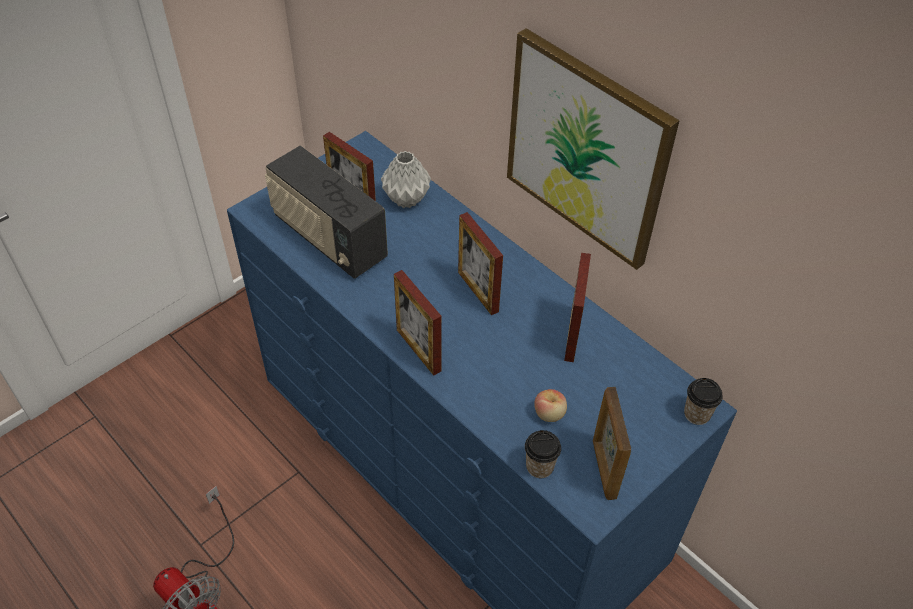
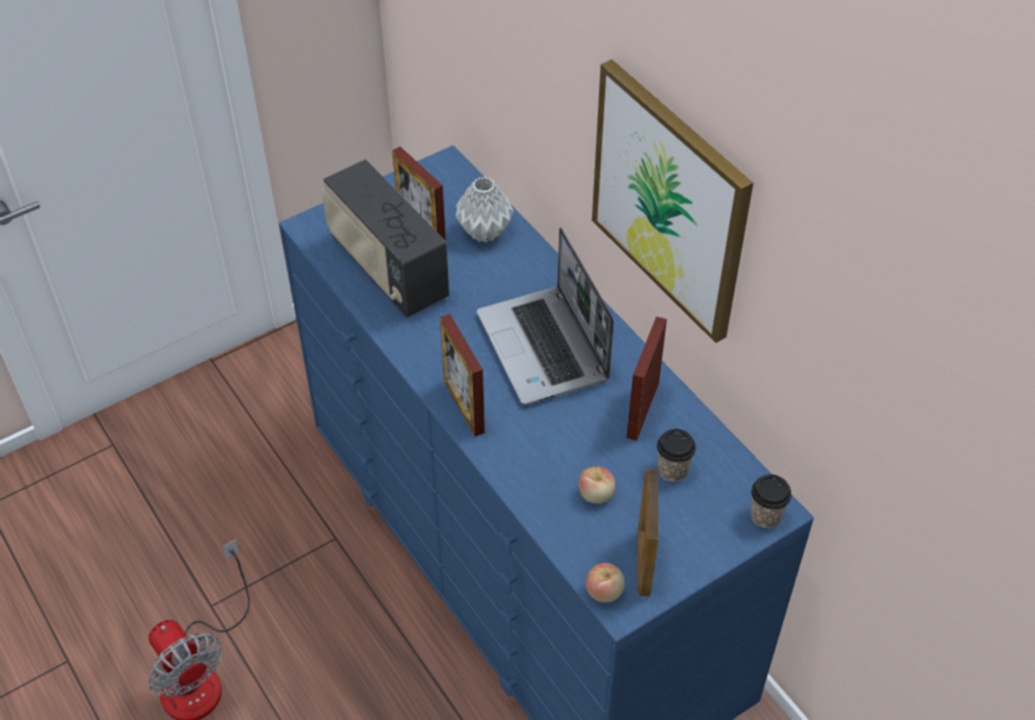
camera: 10 degrees right, 0 degrees up
picture frame [458,212,503,315] -> laptop [477,227,614,405]
cup [525,430,561,478] -> cup moved to [657,429,696,482]
none -> apple [586,563,625,603]

